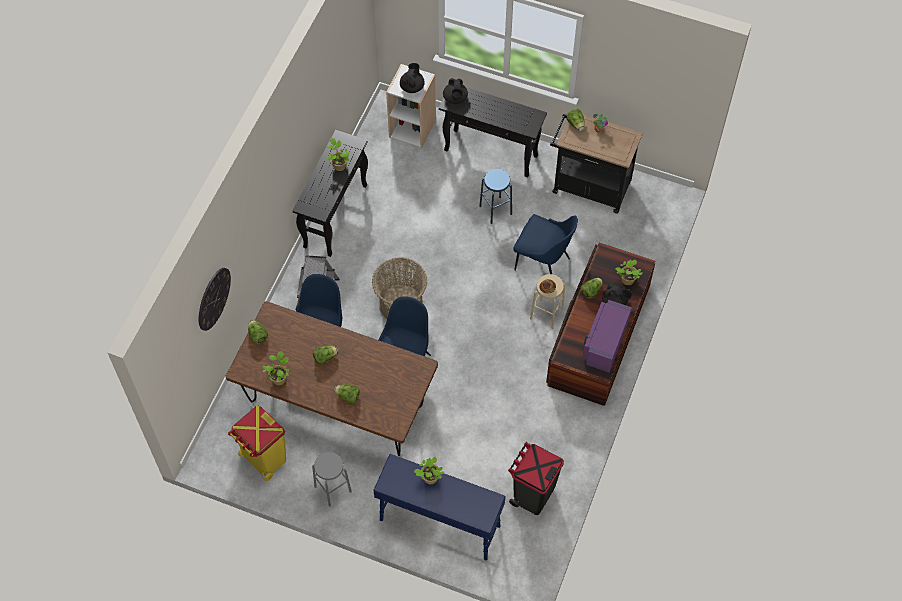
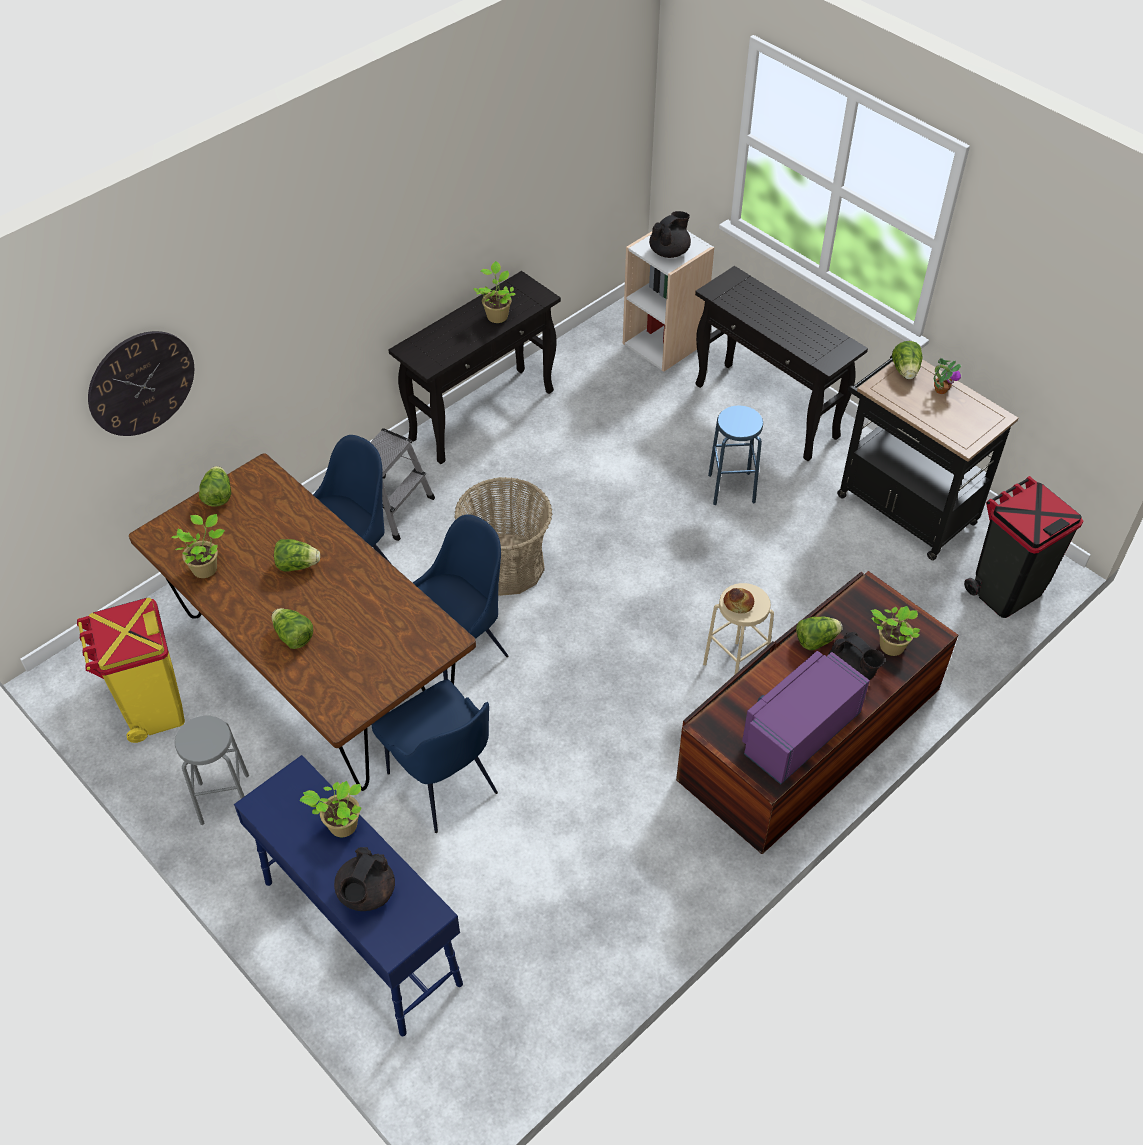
camera: 25 degrees right, 10 degrees down
black teapot [443,78,468,104] -> black teapot moved to [334,847,395,911]
black trash can [508,442,564,515] -> black trash can moved to [964,476,1083,618]
blue chair [513,214,578,274] -> blue chair moved to [372,679,498,833]

